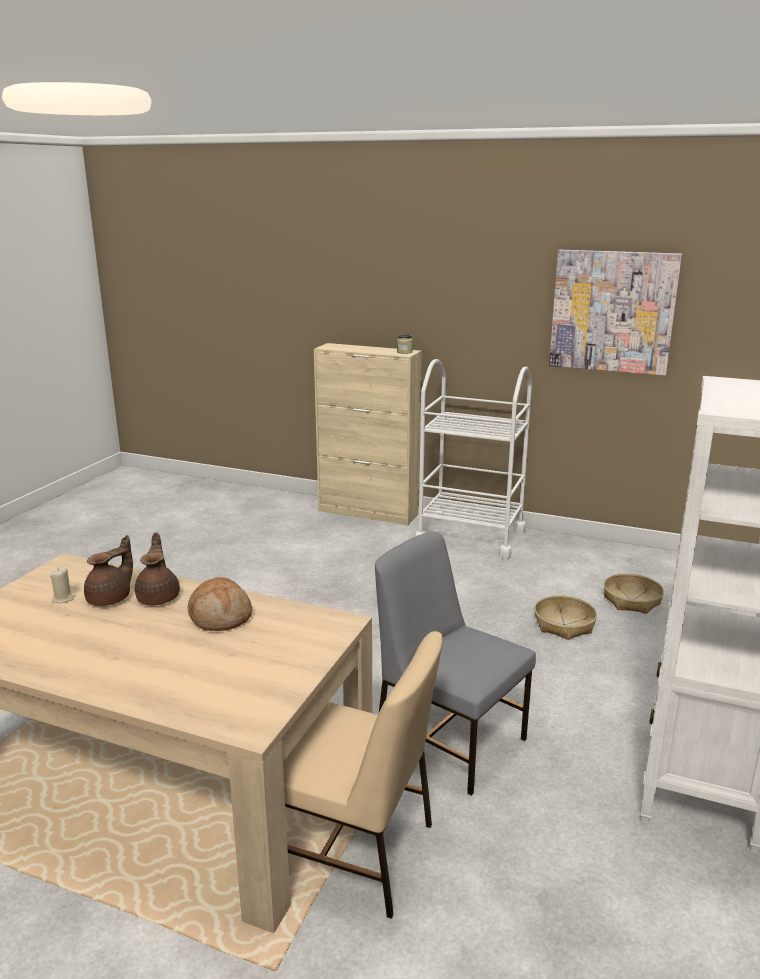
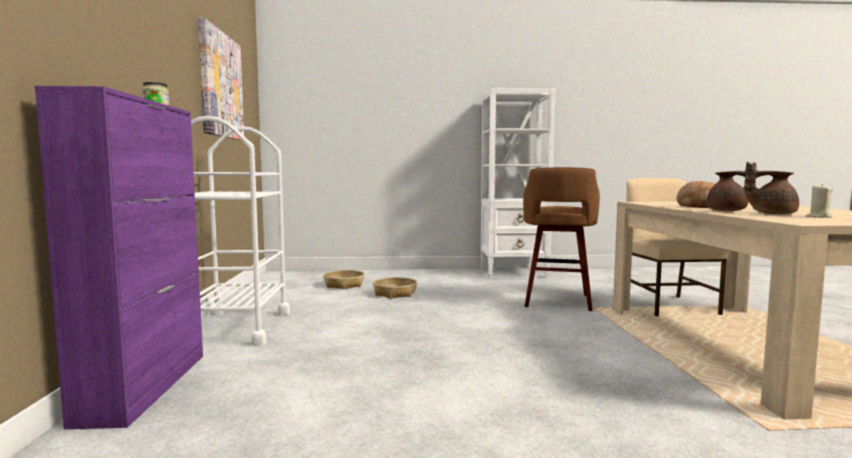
camera: 115 degrees left, 15 degrees down
brown teapot [135,532,180,605] -> brown teapot turned 150 degrees counterclockwise [707,163,756,211]
beige cabinet [314,343,422,525] -> purple cabinet [35,86,203,429]
grey chair [375,531,536,795] -> brown stool [523,167,600,311]

